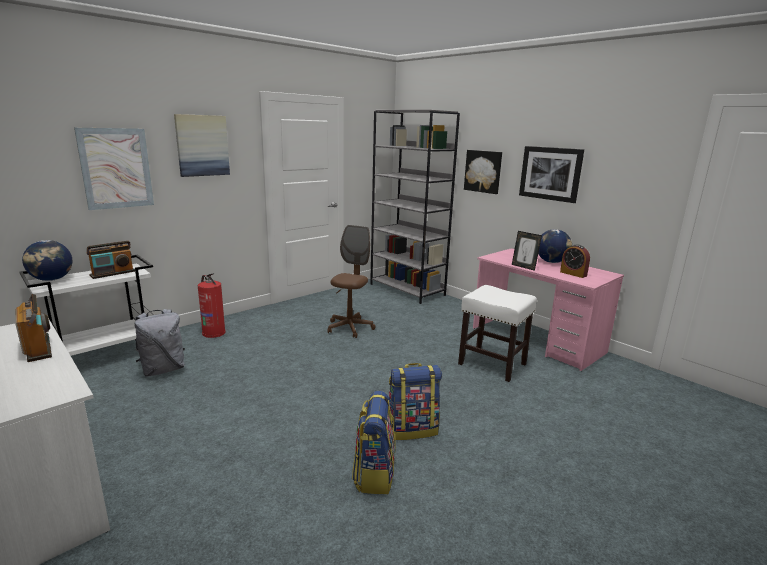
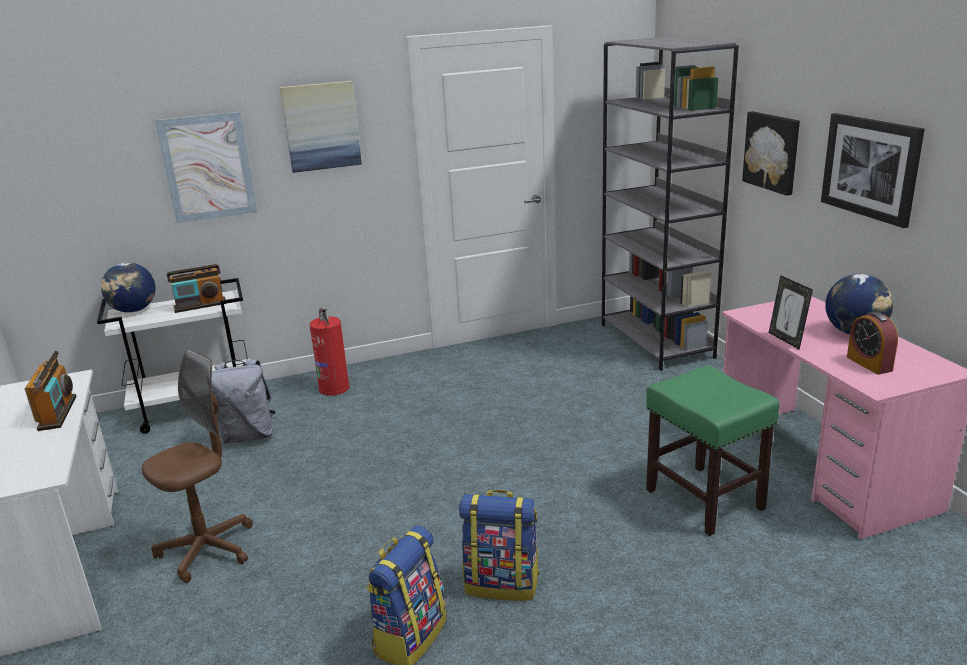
camera: 25 degrees right, 5 degrees up
brown office chair [327,225,375,338] -> brown office chair moved to [142,349,253,583]
white stool [458,285,537,382] -> green stool [646,365,780,536]

